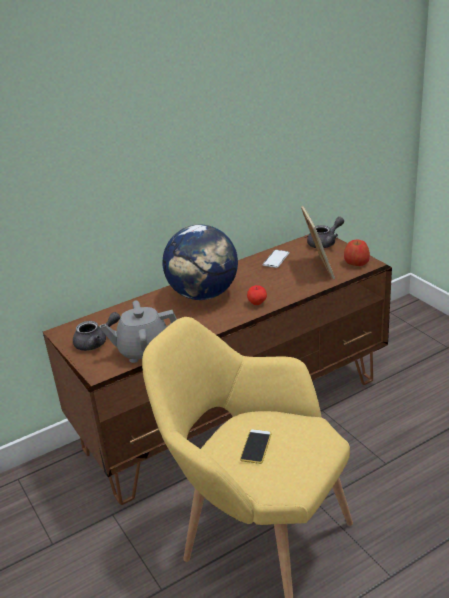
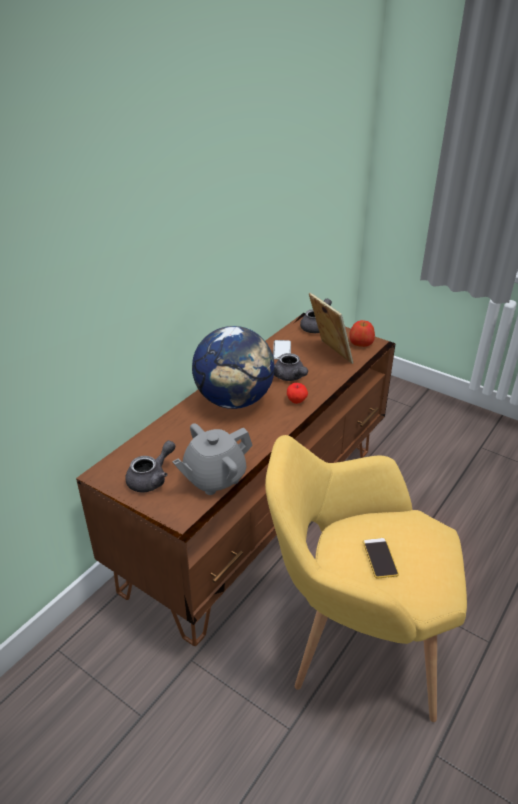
camera: 25 degrees left, 5 degrees up
none -> grey teapot [274,353,308,381]

